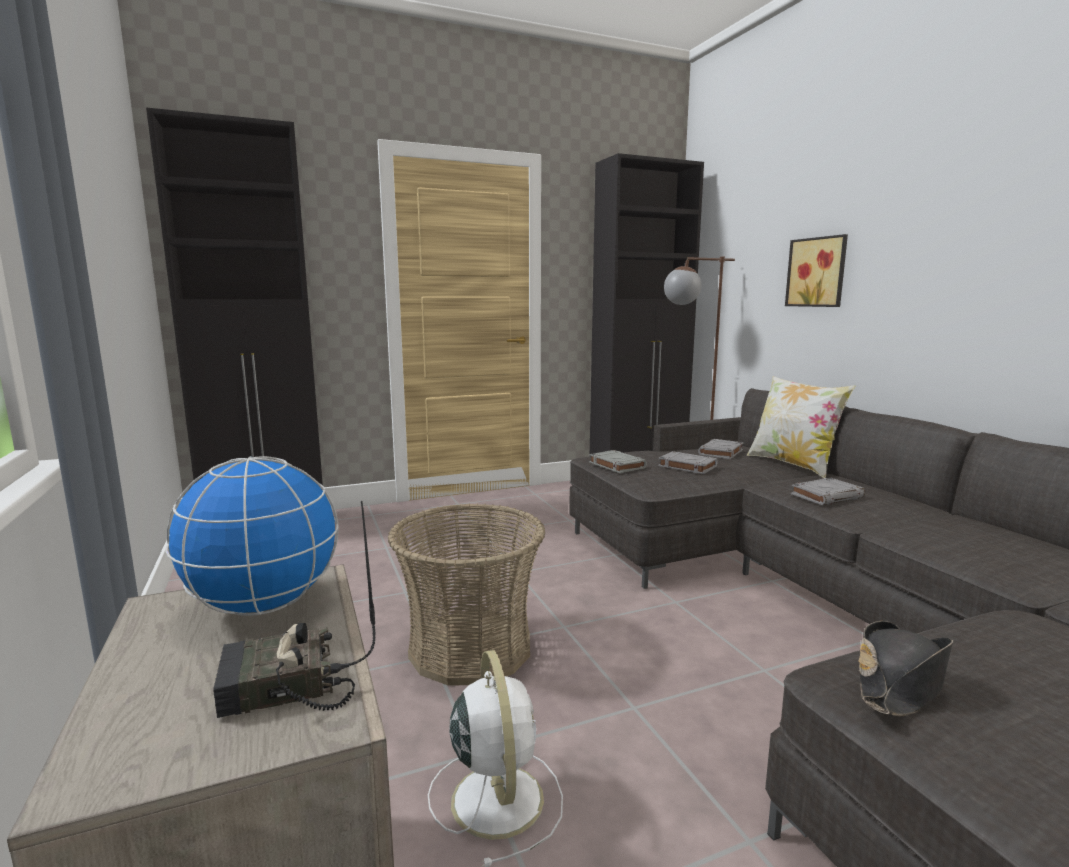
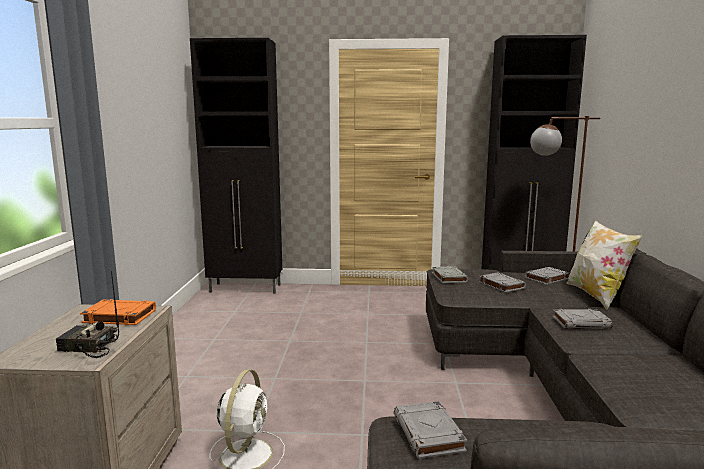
camera: 25 degrees right, 0 degrees up
globe [165,456,339,616] -> orange book [80,299,156,325]
basket [388,503,545,686] -> none
picture [785,234,848,307] -> none
black hat [858,621,953,716] -> grey book [394,401,467,459]

